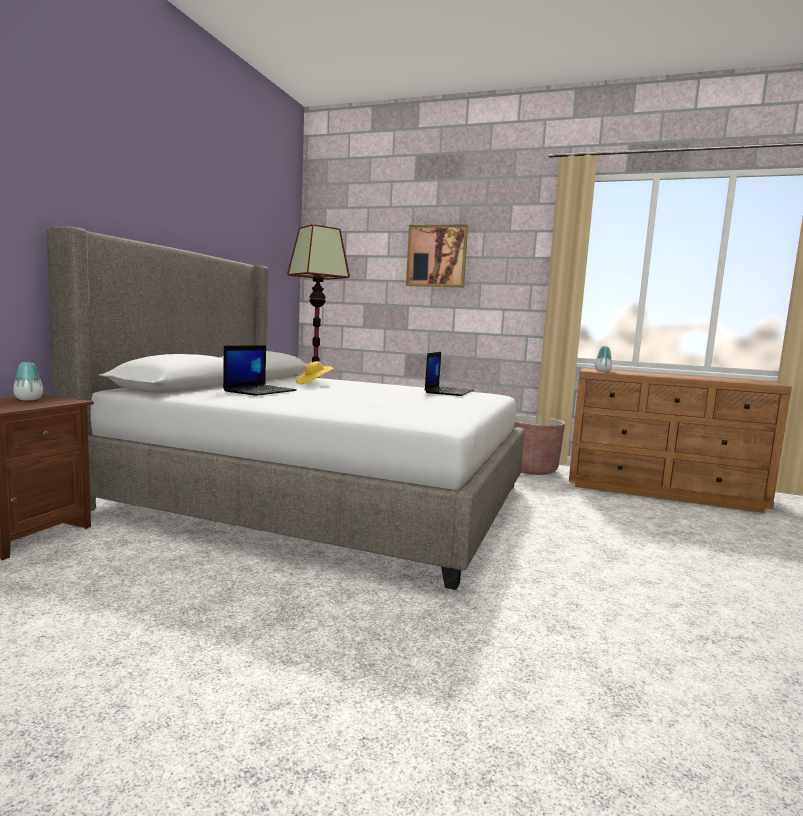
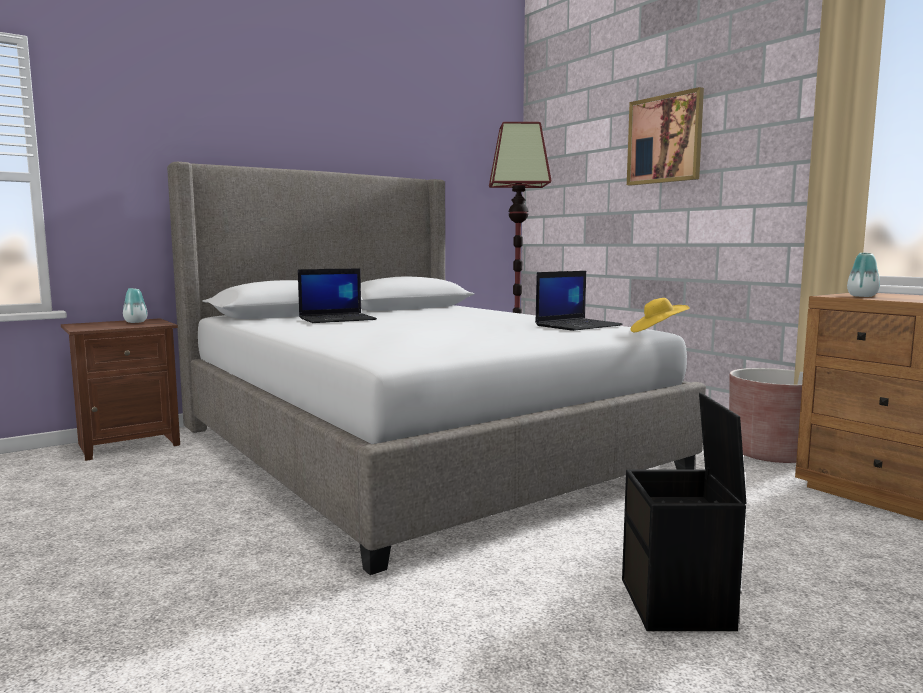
camera: 35 degrees right, 0 degrees up
yellow hat [296,361,334,384] -> yellow hat moved to [630,298,690,332]
none -> black storage box [622,393,747,631]

